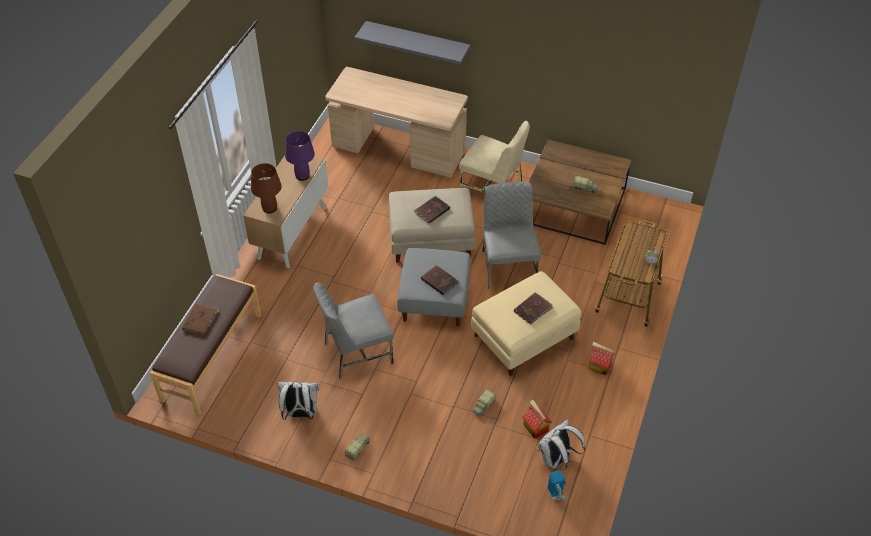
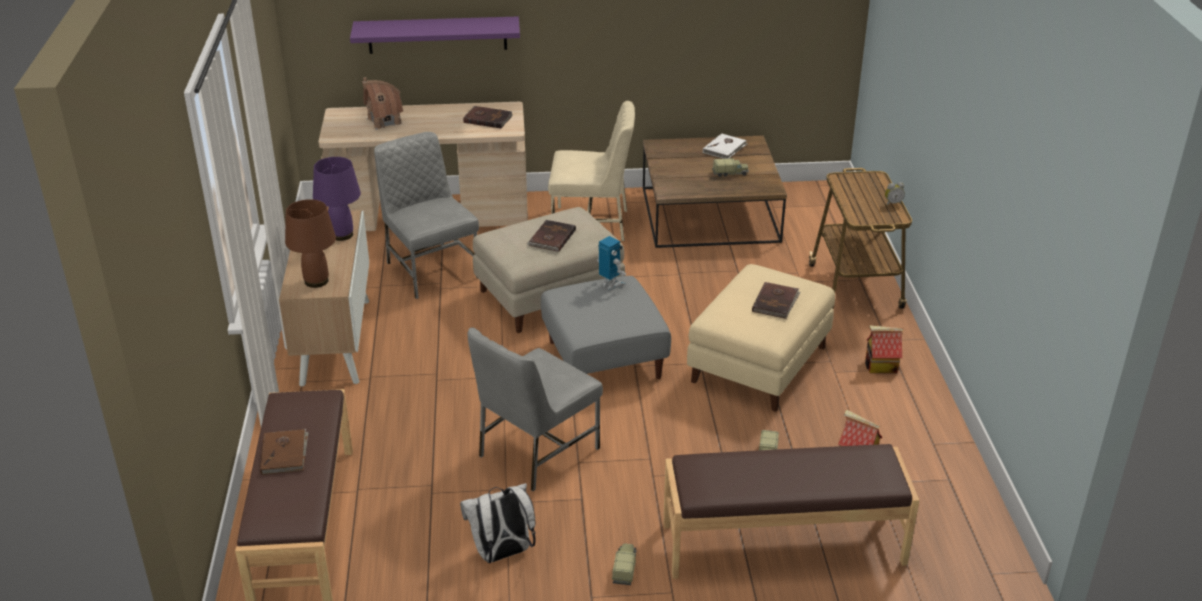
camera: 25 degrees left, 15 degrees down
grey shelf [355,21,470,65] -> purple shelf [350,17,520,54]
brown book [421,265,459,295] -> brown book moved to [463,106,513,128]
grey chair [482,181,541,289] -> grey chair moved to [374,132,479,299]
white backpack [538,419,585,472] -> none
toy robot [548,470,566,500] -> toy robot moved to [597,236,626,289]
none -> toy house [362,77,403,130]
none -> brown bench [663,444,919,579]
none -> white book [703,133,748,159]

